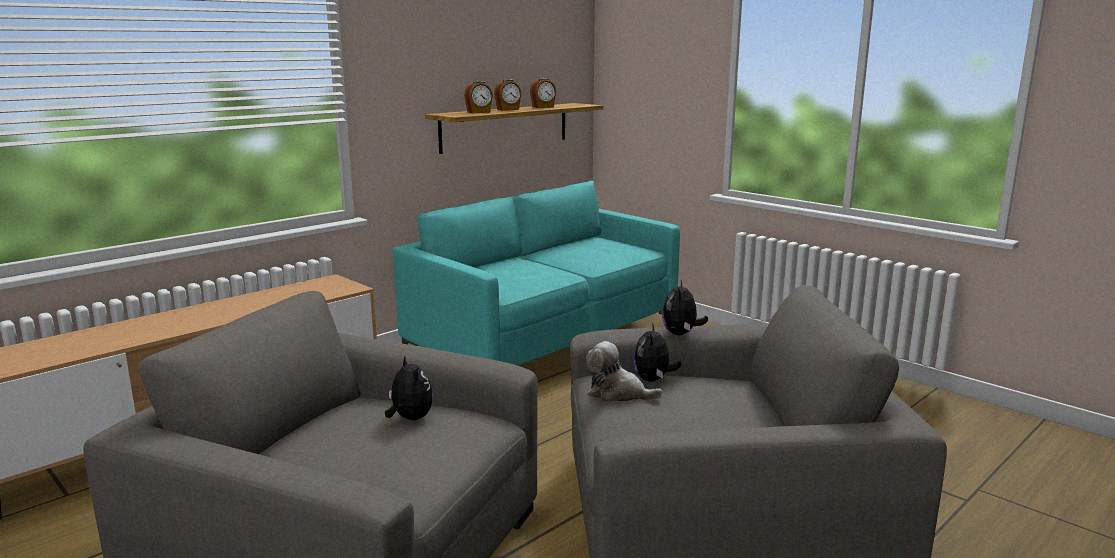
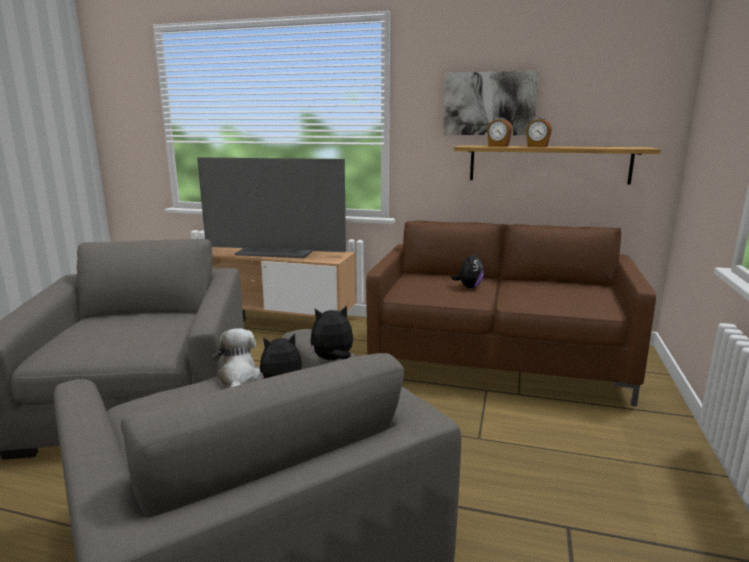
camera: 60 degrees right, 0 degrees up
plush toy [385,357,433,420] -> plush toy moved to [451,252,484,288]
turquoise sofa [393,180,680,366] -> brown sofa [366,221,656,407]
alarm clock [530,78,556,108] -> none
none -> television [197,157,346,258]
none -> picture [443,71,539,135]

